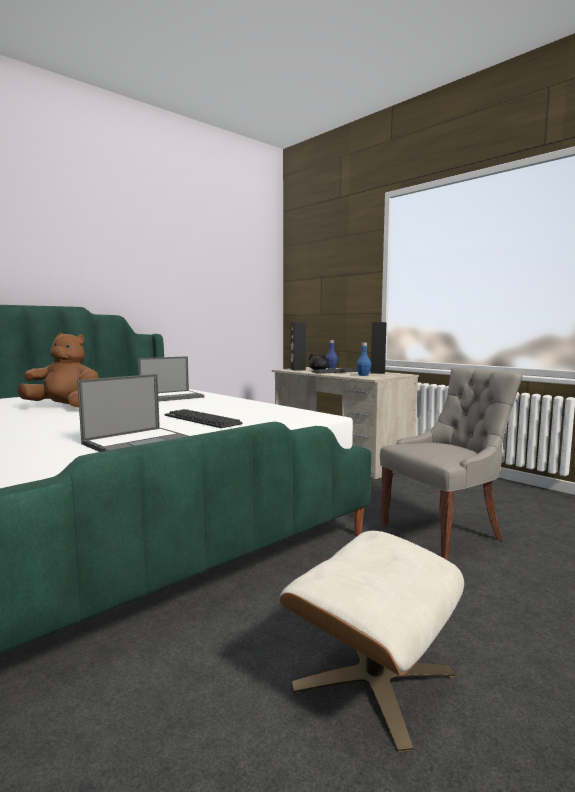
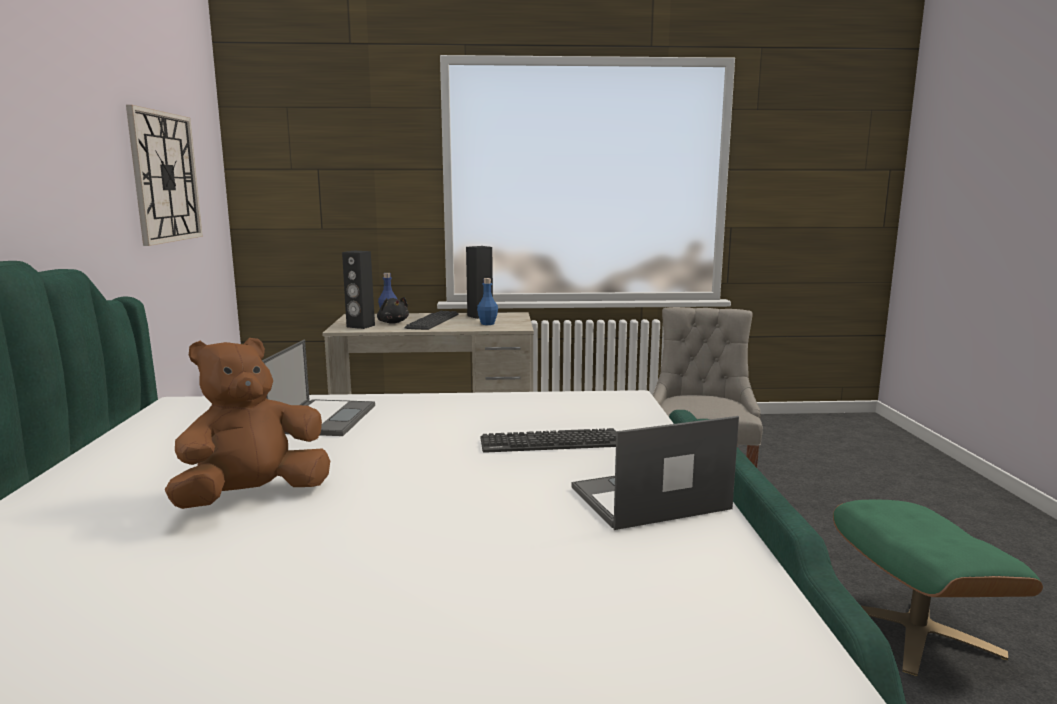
camera: 50 degrees left, 5 degrees up
laptop [77,374,188,452] -> laptop turned 105 degrees counterclockwise [572,416,739,530]
beige ottoman [280,531,464,752] -> green ottoman [833,500,1043,676]
none -> wall clock [126,105,203,246]

